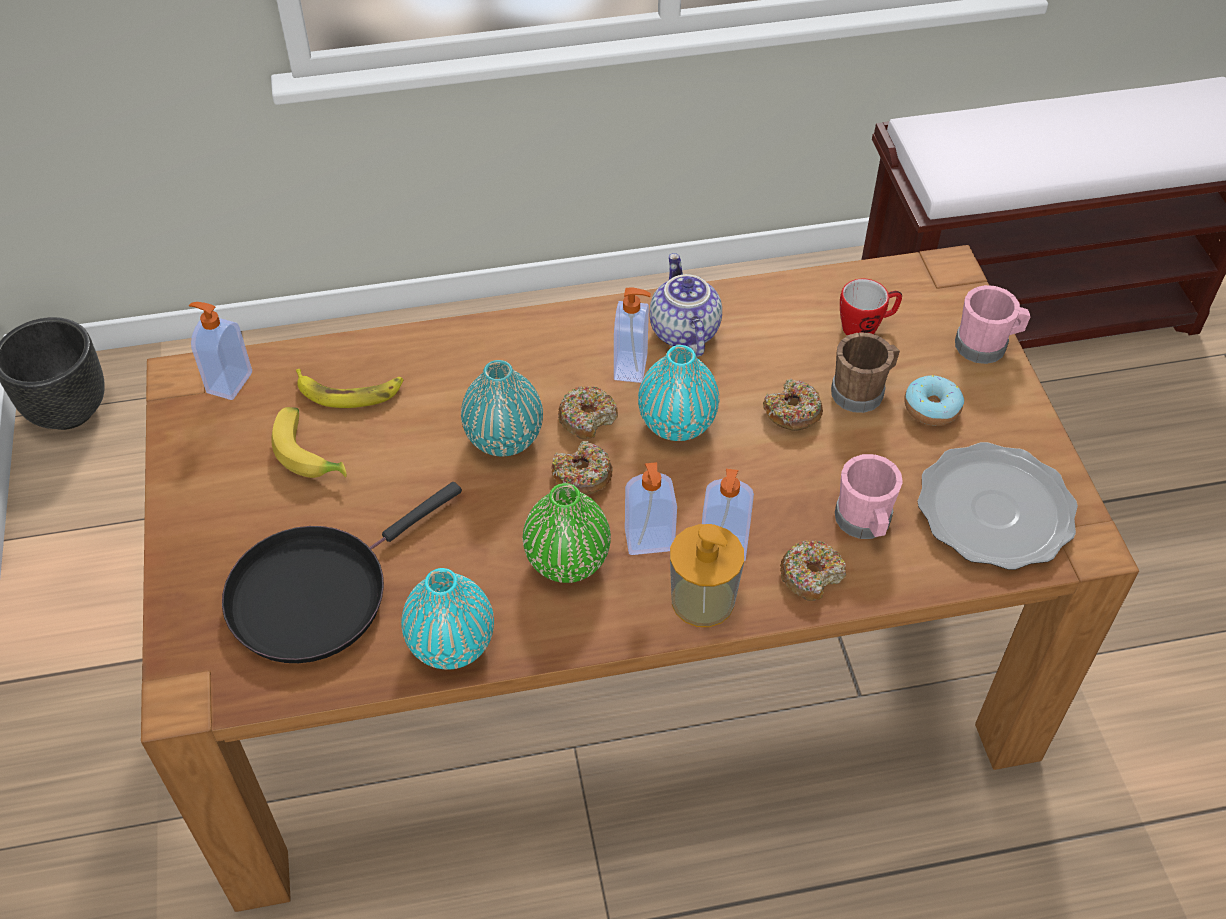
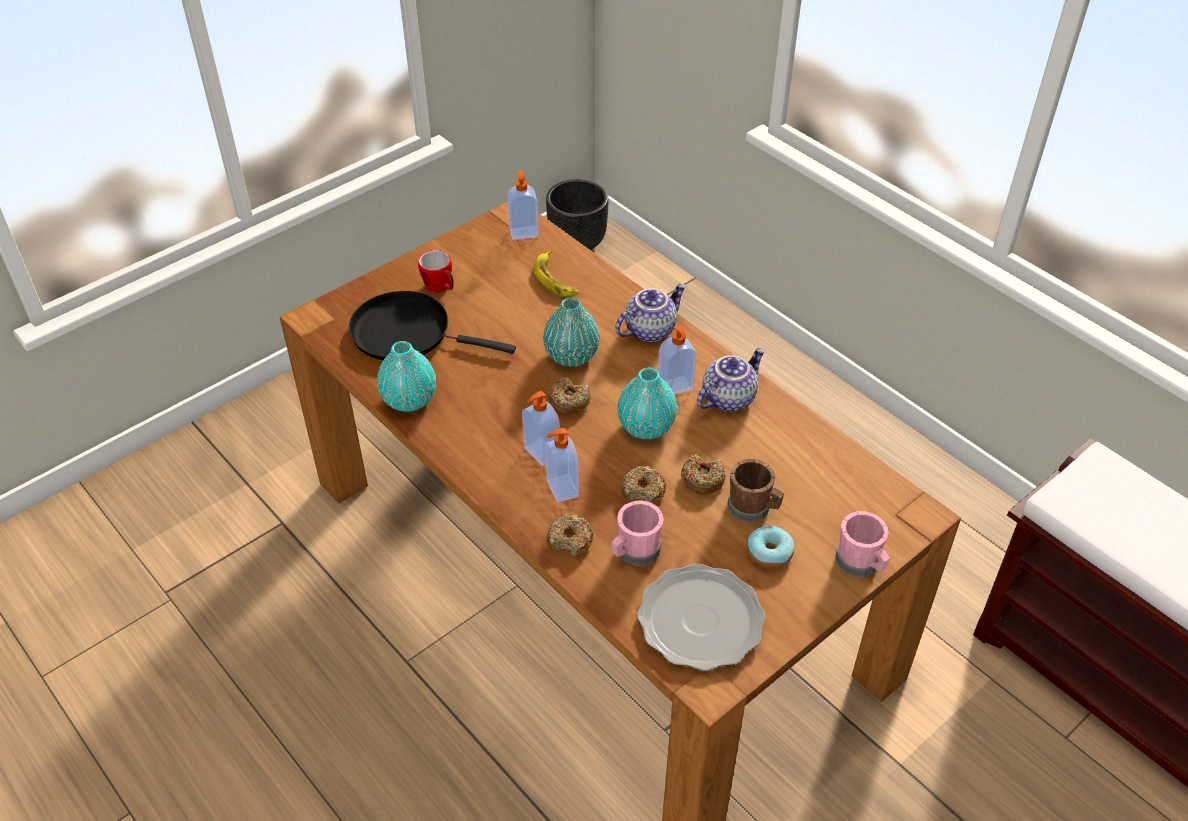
camera: 60 degrees right, 5 degrees down
banana [271,407,347,478] -> none
green vase [523,483,611,583] -> none
donut [558,386,618,440] -> donut moved to [621,466,667,504]
soap dispenser [670,524,744,627] -> none
mug [840,278,902,336] -> mug moved to [418,250,453,293]
none -> teapot [615,284,686,342]

